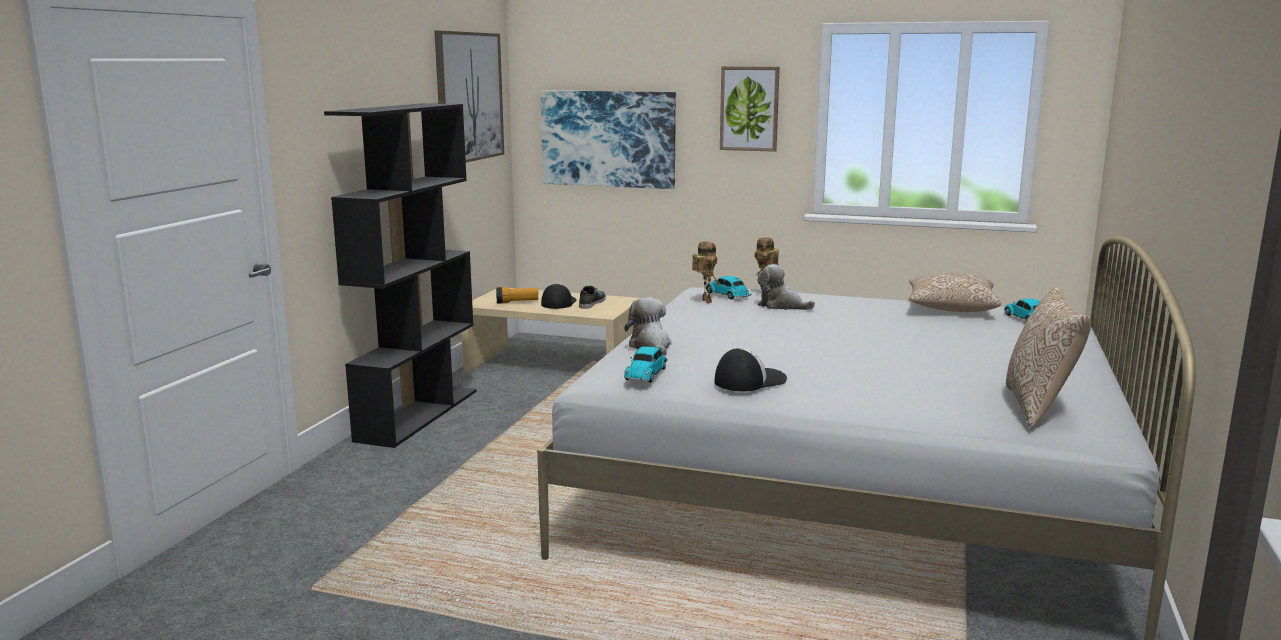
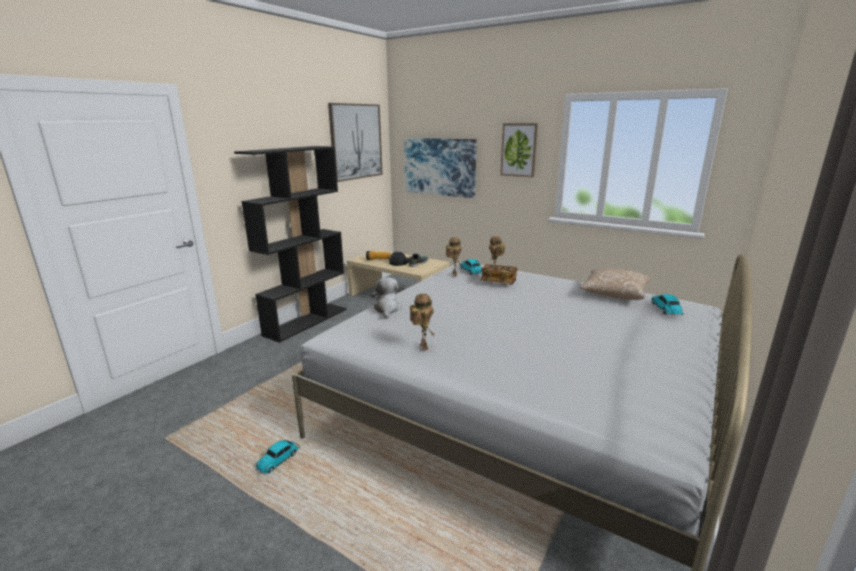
camera: 15 degrees right, 5 degrees up
toy car [624,346,668,383] -> toy car moved to [255,440,300,474]
cap [715,348,787,391] -> toy robot [410,294,435,350]
plush toy [758,264,815,310] -> book [480,264,517,285]
pillow [1006,288,1091,427] -> none

